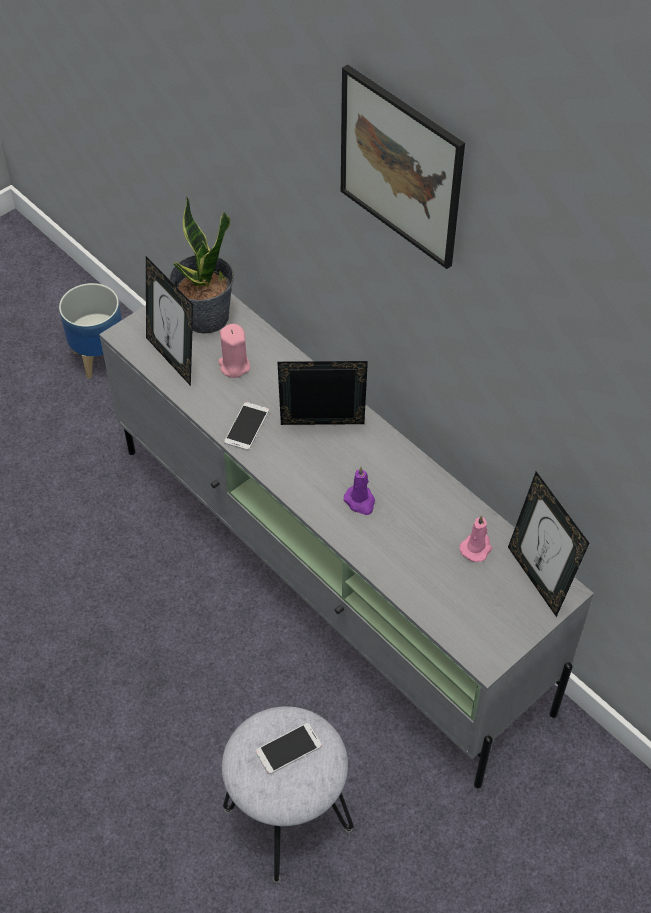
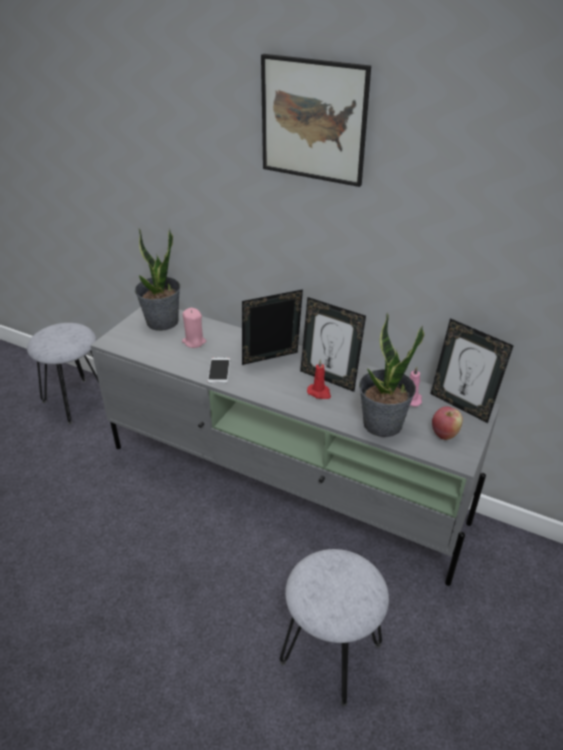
camera: 20 degrees left, 15 degrees down
planter [59,283,122,379] -> grey stool [27,323,99,425]
picture frame [146,256,193,386] -> picture frame moved to [300,297,366,392]
phone [256,723,322,774] -> none
purple candle [344,467,375,515] -> red candle [307,359,331,399]
none -> potted plant [359,313,425,437]
none -> apple [432,406,463,440]

